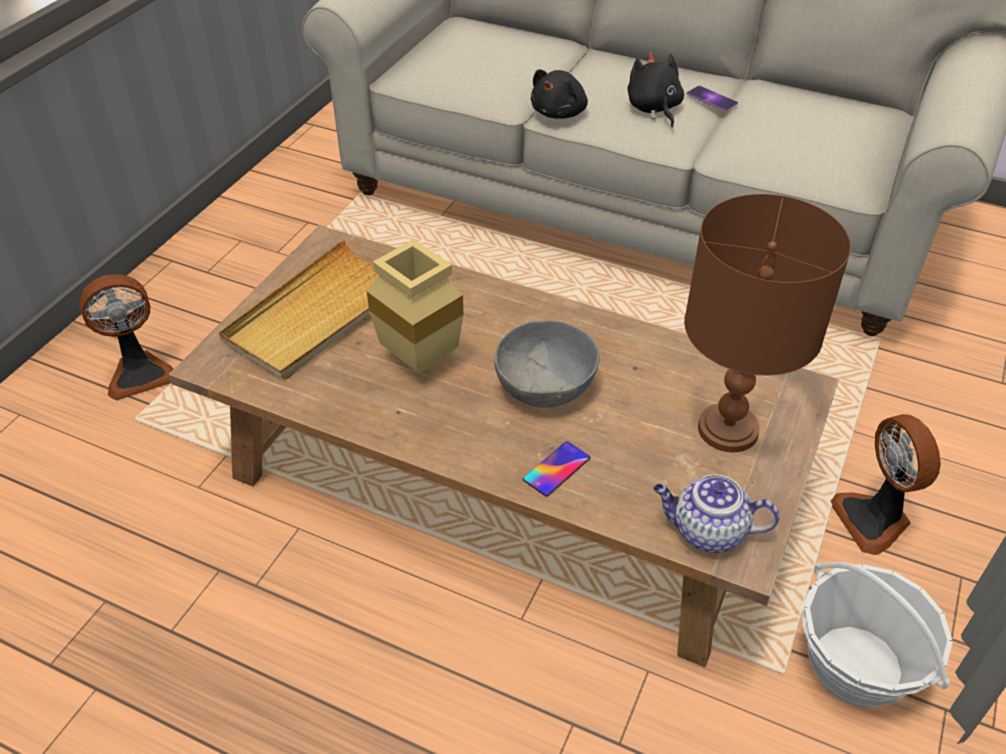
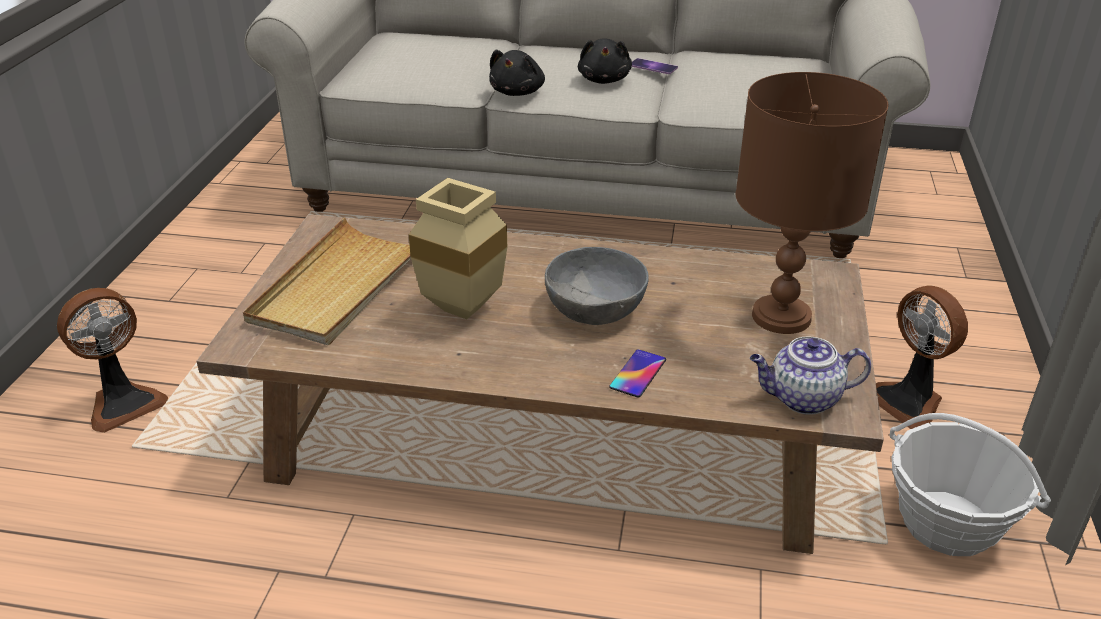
camera: 15 degrees left, 10 degrees down
black plush toy [628,53,684,127] -> black plush toy turned 150 degrees counterclockwise [578,38,632,84]

